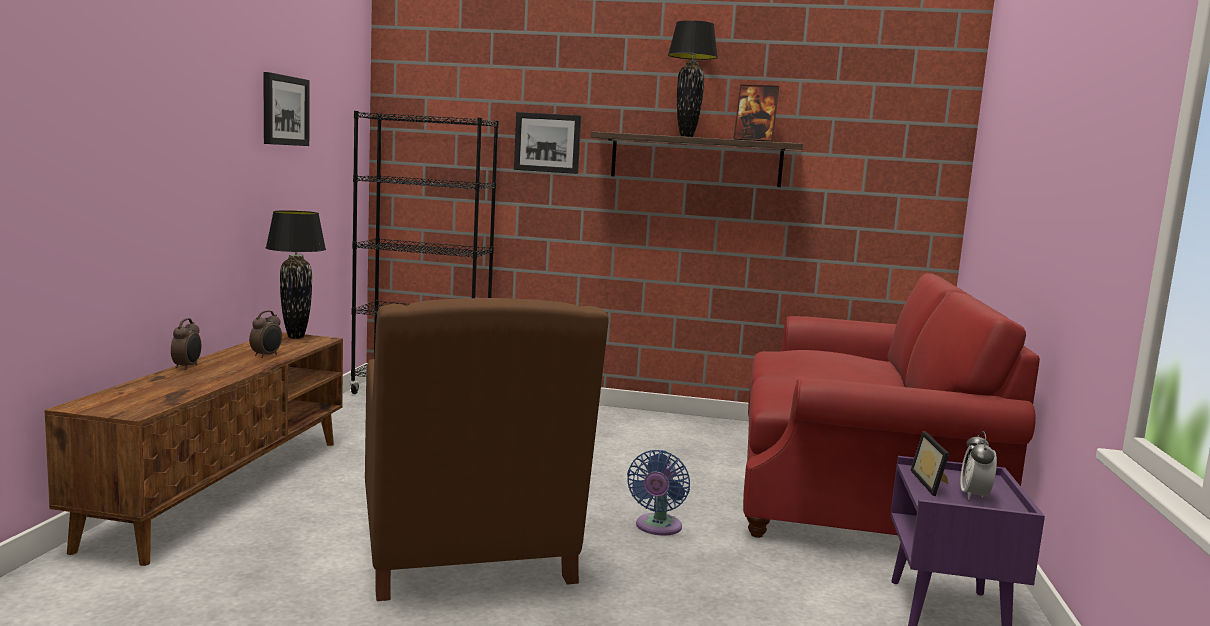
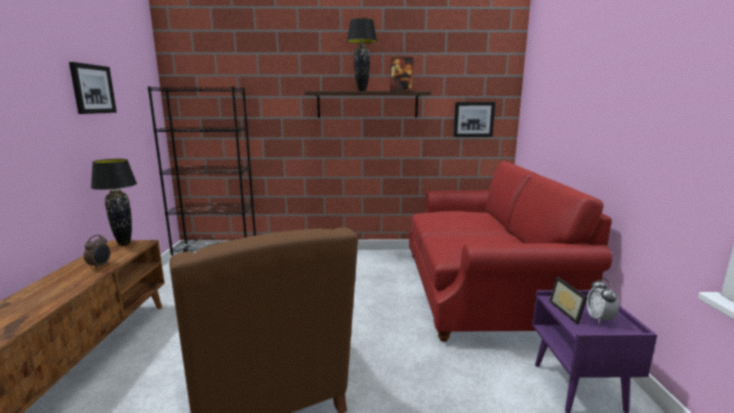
camera: 10 degrees left, 5 degrees up
alarm clock [171,318,201,370] -> none
picture [514,112,581,174] -> picture moved to [453,102,495,137]
blue fan [627,450,690,536] -> none

